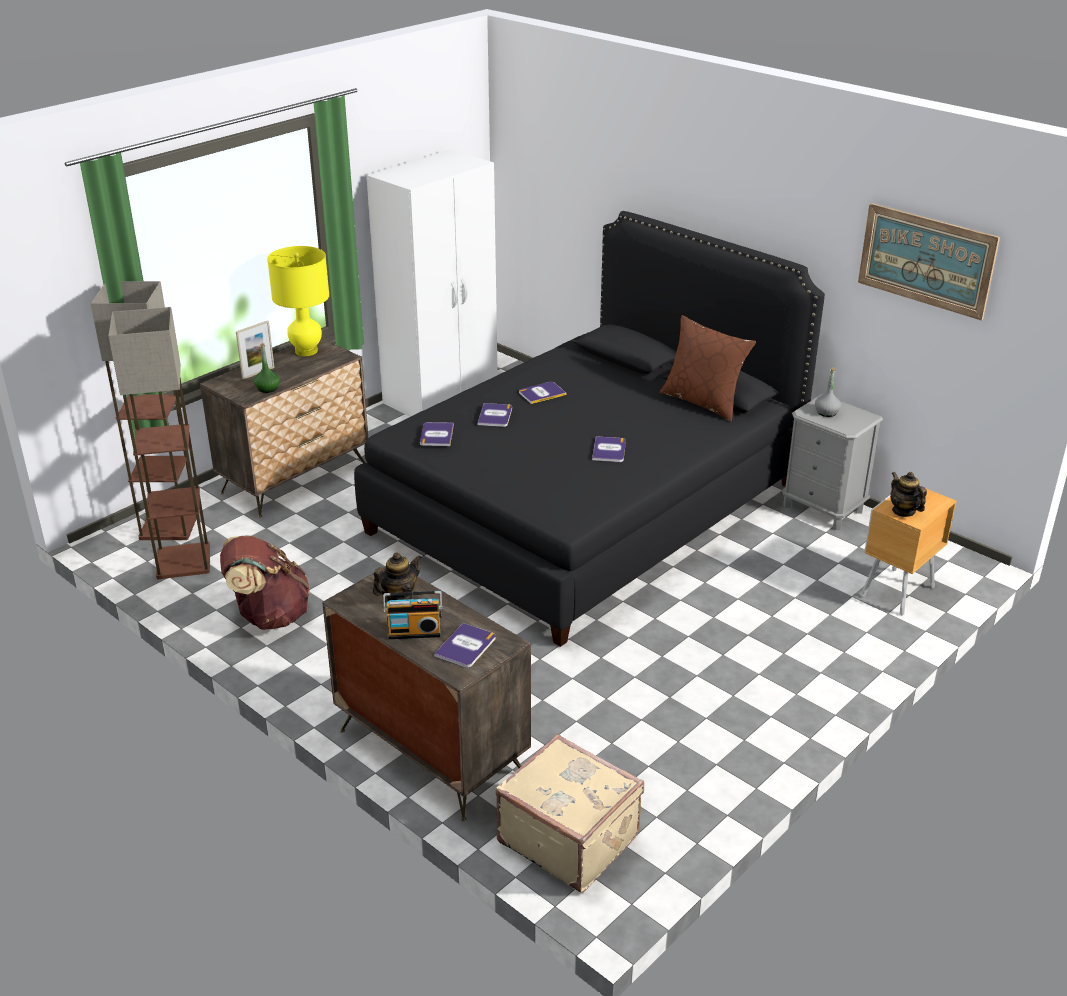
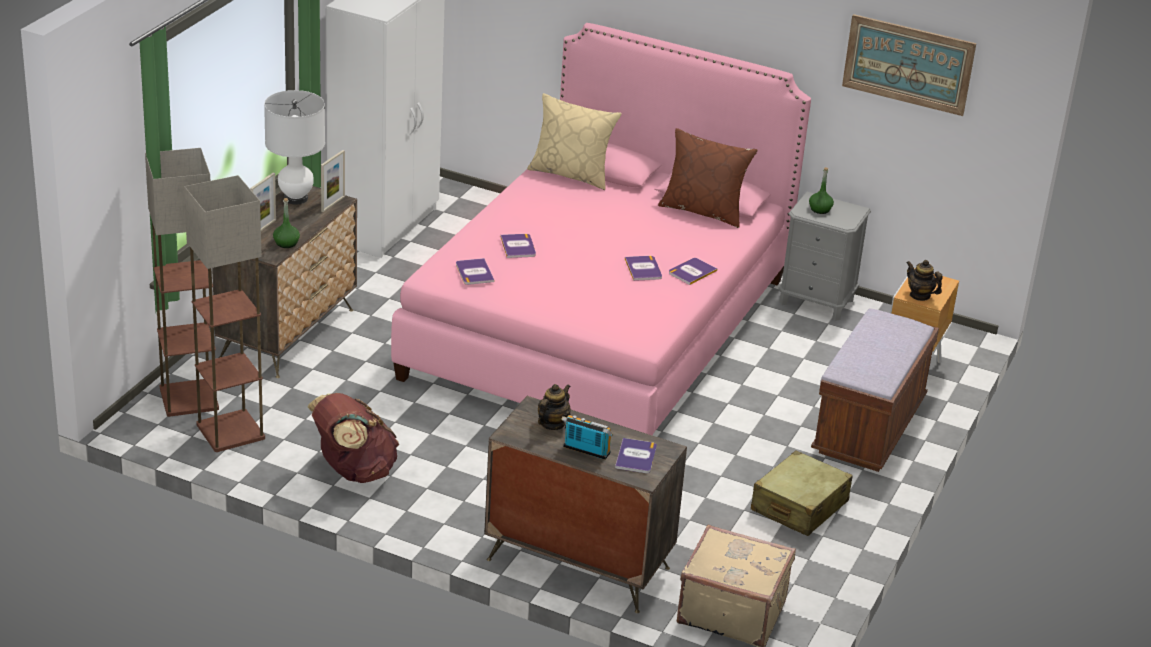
camera: 20 degrees left, 0 degrees up
yellow table lamp [267,246,329,356] -> white table lamp [264,90,325,204]
black bed [354,211,825,647] -> pink bed [391,23,811,436]
radio [383,591,443,639] -> radio turned 135 degrees counterclockwise [561,415,613,460]
book [519,382,566,404] -> book moved to [669,258,717,285]
grey bottle [815,367,841,417] -> green bottle [809,167,834,214]
none -> picture frame [321,150,345,212]
none -> beige pillow [527,93,622,190]
none -> beige suitcase [751,450,853,536]
none -> brown bench [811,308,939,472]

